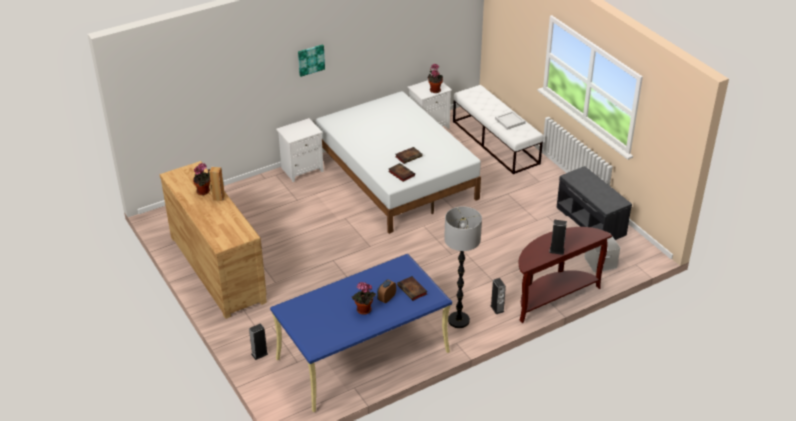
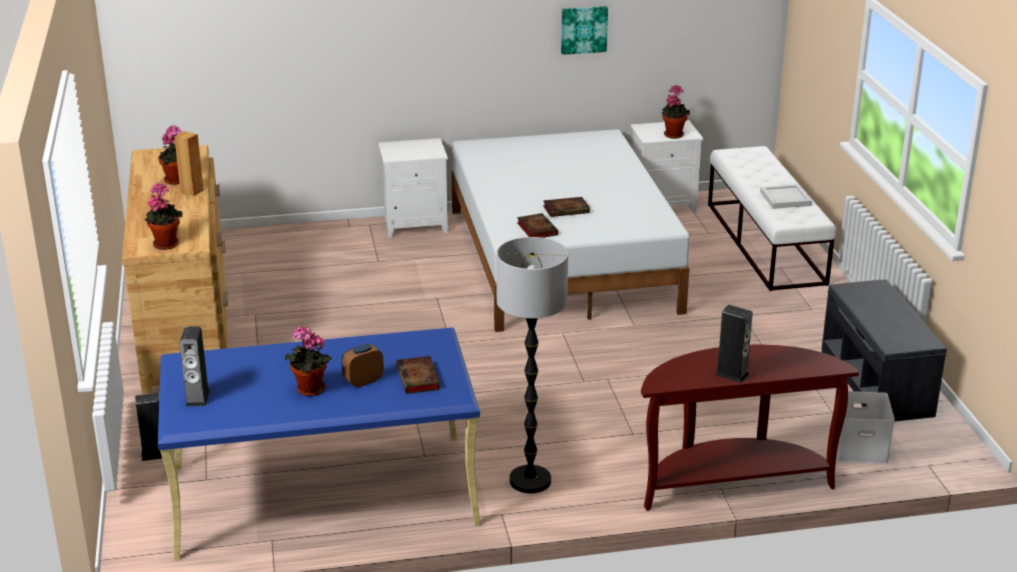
camera: 20 degrees right, 10 degrees down
picture [298,44,325,77] -> picture moved to [561,6,608,55]
speaker [490,278,506,314] -> speaker moved to [179,326,210,406]
none -> potted plant [144,183,183,250]

